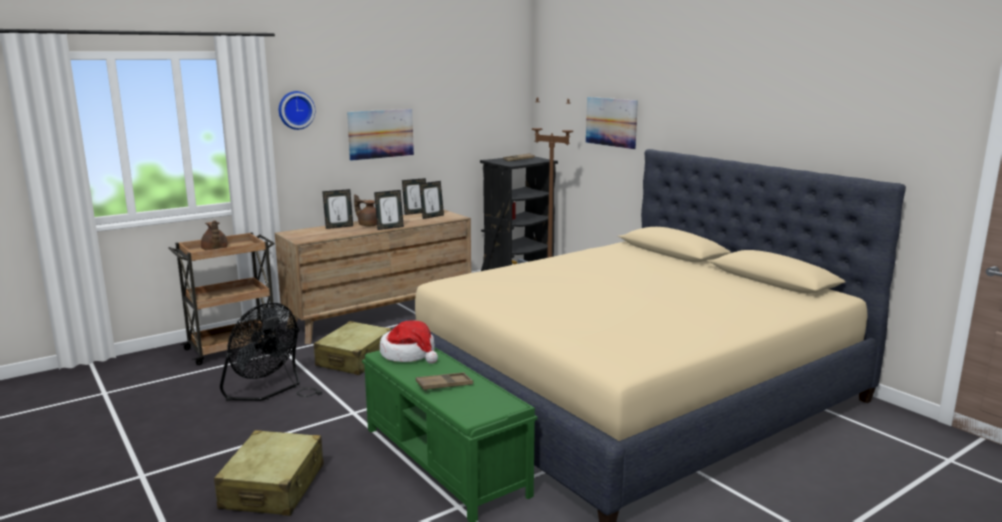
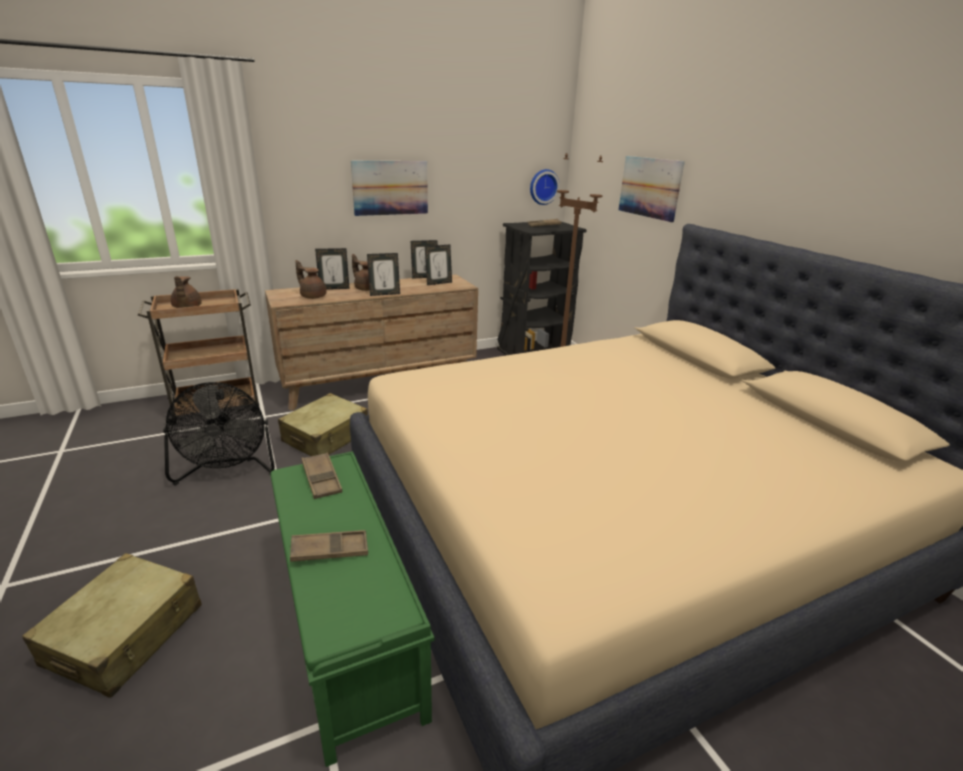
camera: 10 degrees right, 10 degrees up
black fan [220,303,322,401] -> black fan turned 150 degrees counterclockwise [163,382,275,486]
wall clock [279,91,315,130] -> wall clock moved to [530,169,560,205]
hat [380,320,438,364] -> brown tray [301,452,342,499]
none -> brown teapot [295,260,326,299]

